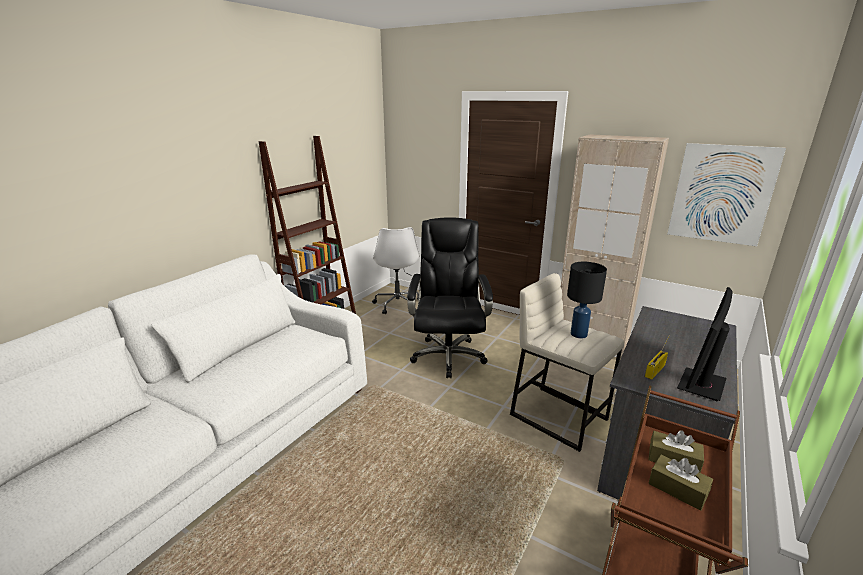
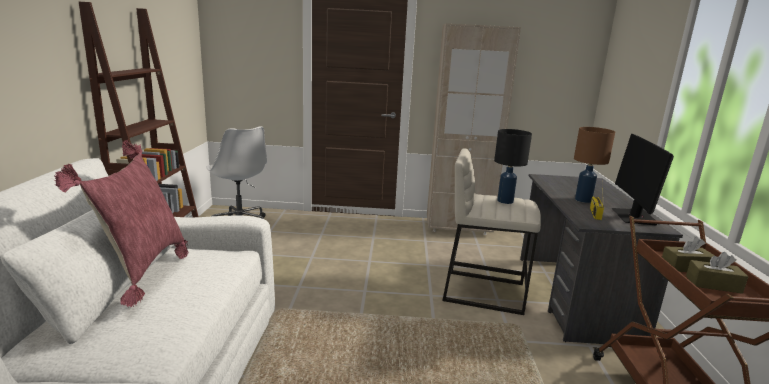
camera: 30 degrees left, 5 degrees down
black office chair [407,217,493,378] -> none
picture [667,143,786,246] -> none
none -> red pillow [55,140,189,308]
none -> brown table lamp [574,127,615,203]

